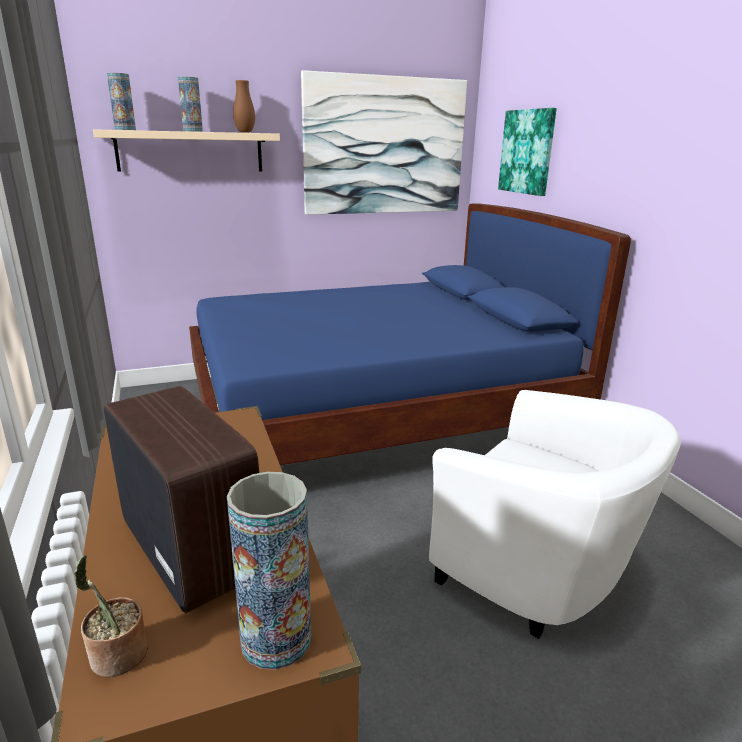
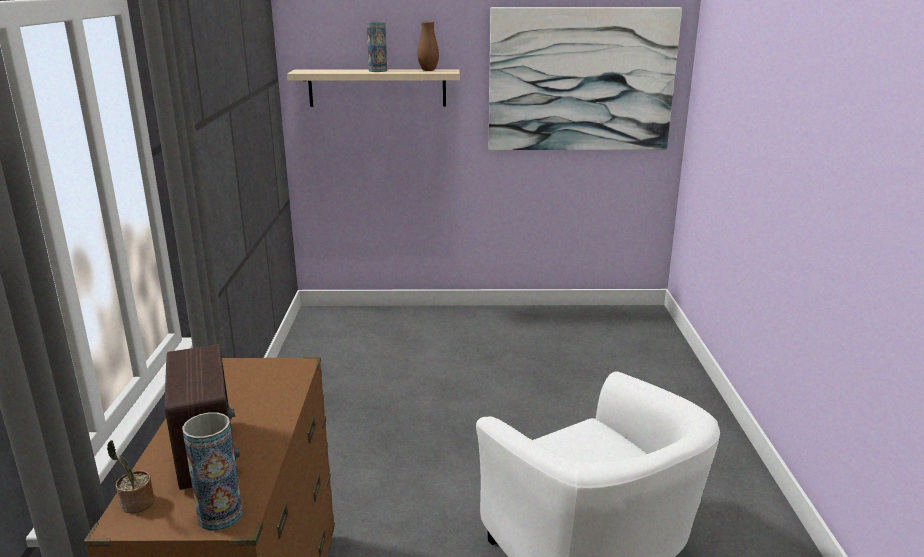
camera: 20 degrees right, 0 degrees up
vase [107,73,136,130] -> none
blue bed [189,203,631,466] -> none
picture [498,108,557,196] -> none

